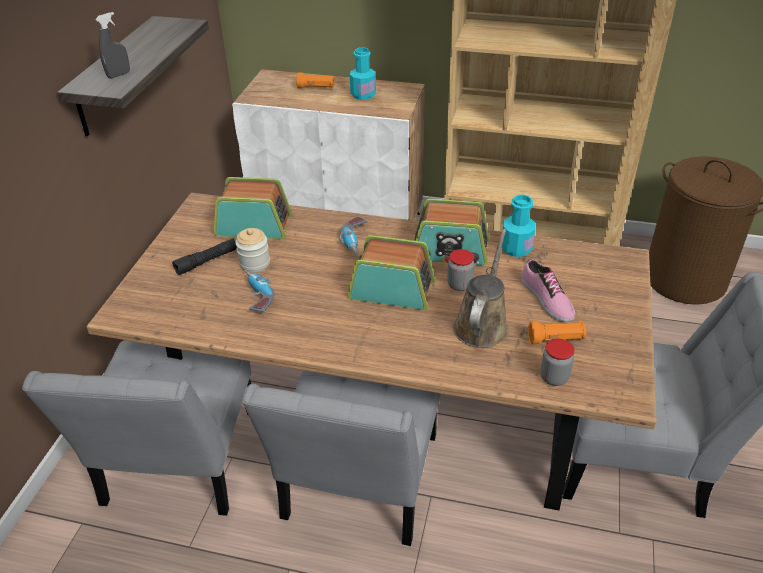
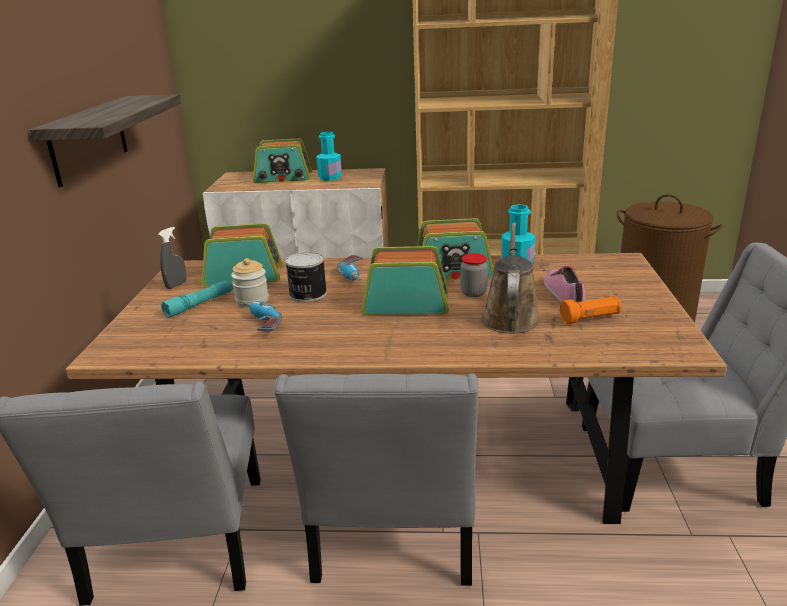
camera: 10 degrees left, 15 degrees down
grey spray bottle [95,12,130,79] -> grey spray bottle moved to [158,227,186,289]
black flashlight [172,238,237,275] -> turquoise flashlight [161,281,233,318]
orange flashlight [296,72,334,89] -> radio [253,139,312,183]
shoe [521,259,575,322] -> shoe turned 150 degrees counterclockwise [544,266,586,302]
jar [540,339,575,386] -> none
none -> can [285,252,327,302]

